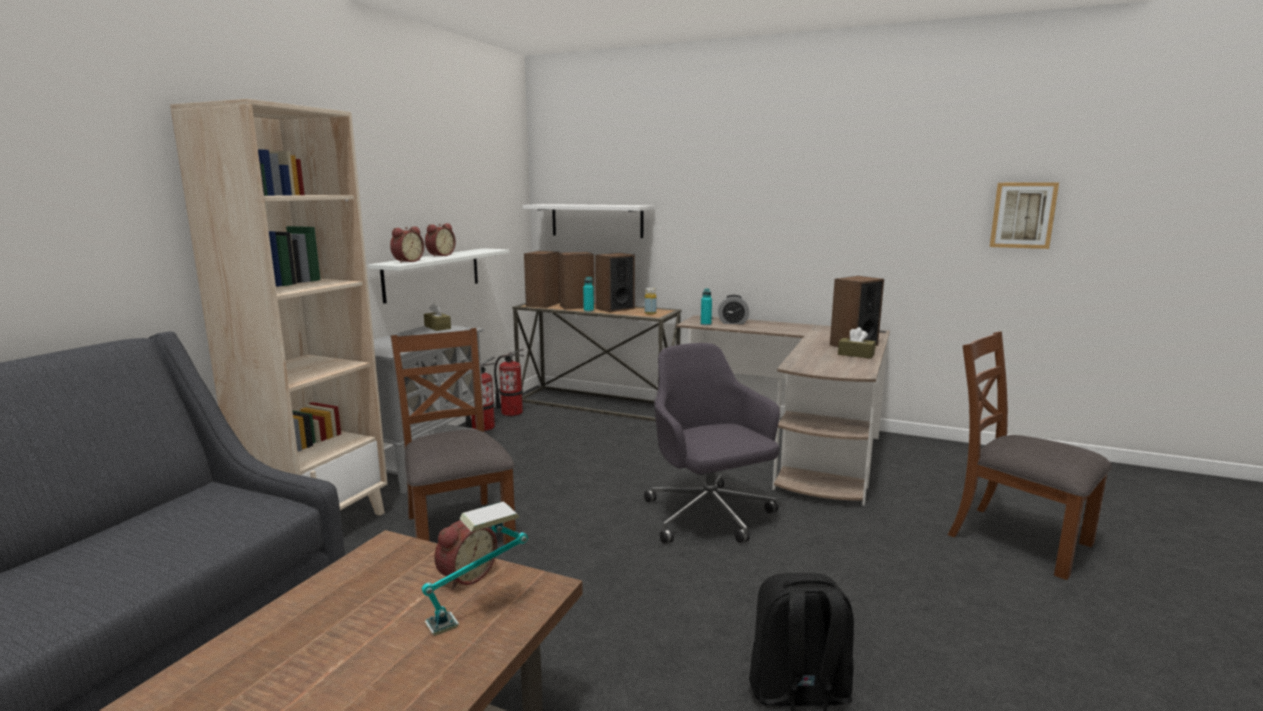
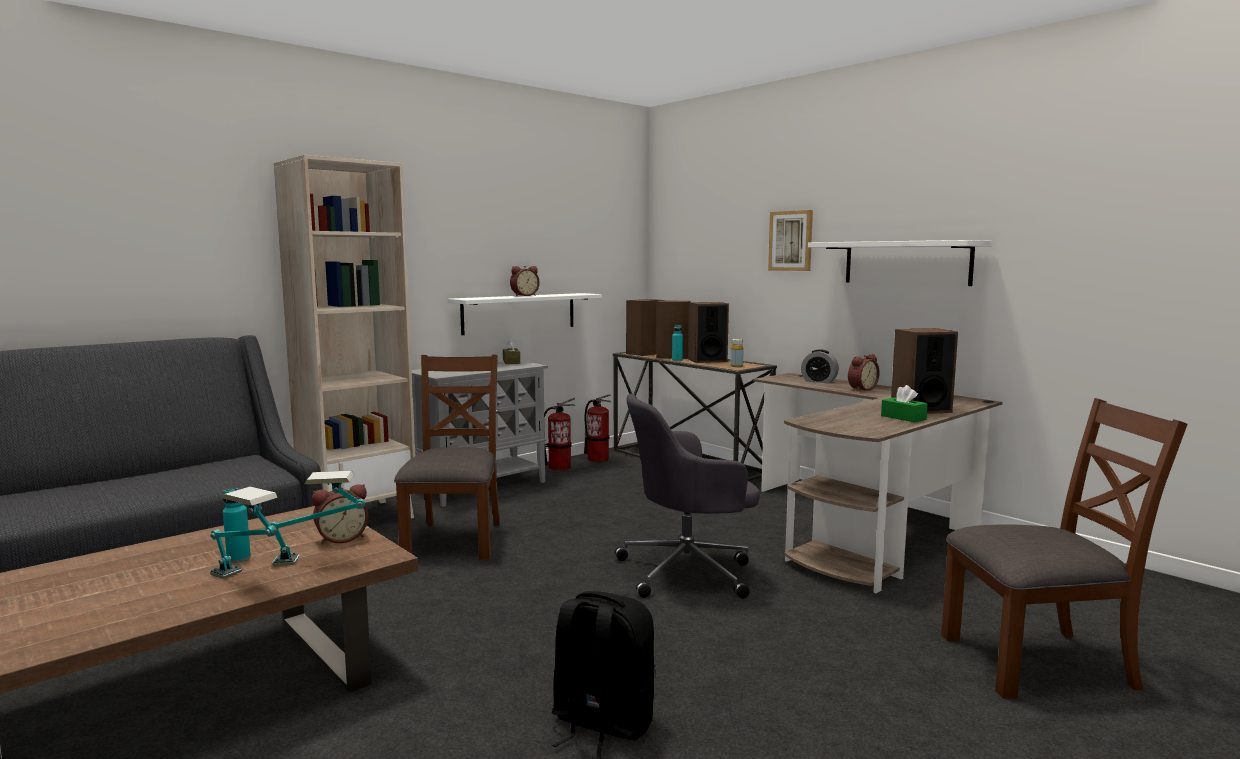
camera: 25 degrees right, 5 degrees down
alarm clock [390,226,424,263] -> alarm clock moved to [848,354,880,391]
white shelf [523,204,655,238] -> white shelf moved to [808,240,993,286]
grey office chair [644,343,780,544] -> grey office chair turned 105 degrees counterclockwise [615,394,760,599]
turquoise bottle [701,288,712,326] -> turquoise bottle moved to [223,488,251,563]
brown tissue box [838,327,876,359] -> green tissue box [881,385,928,422]
brown chair [948,331,1112,580] -> brown chair turned 105 degrees clockwise [941,398,1188,699]
picture [989,183,1059,249] -> picture moved to [768,210,813,271]
none -> table lamp [210,487,278,579]

